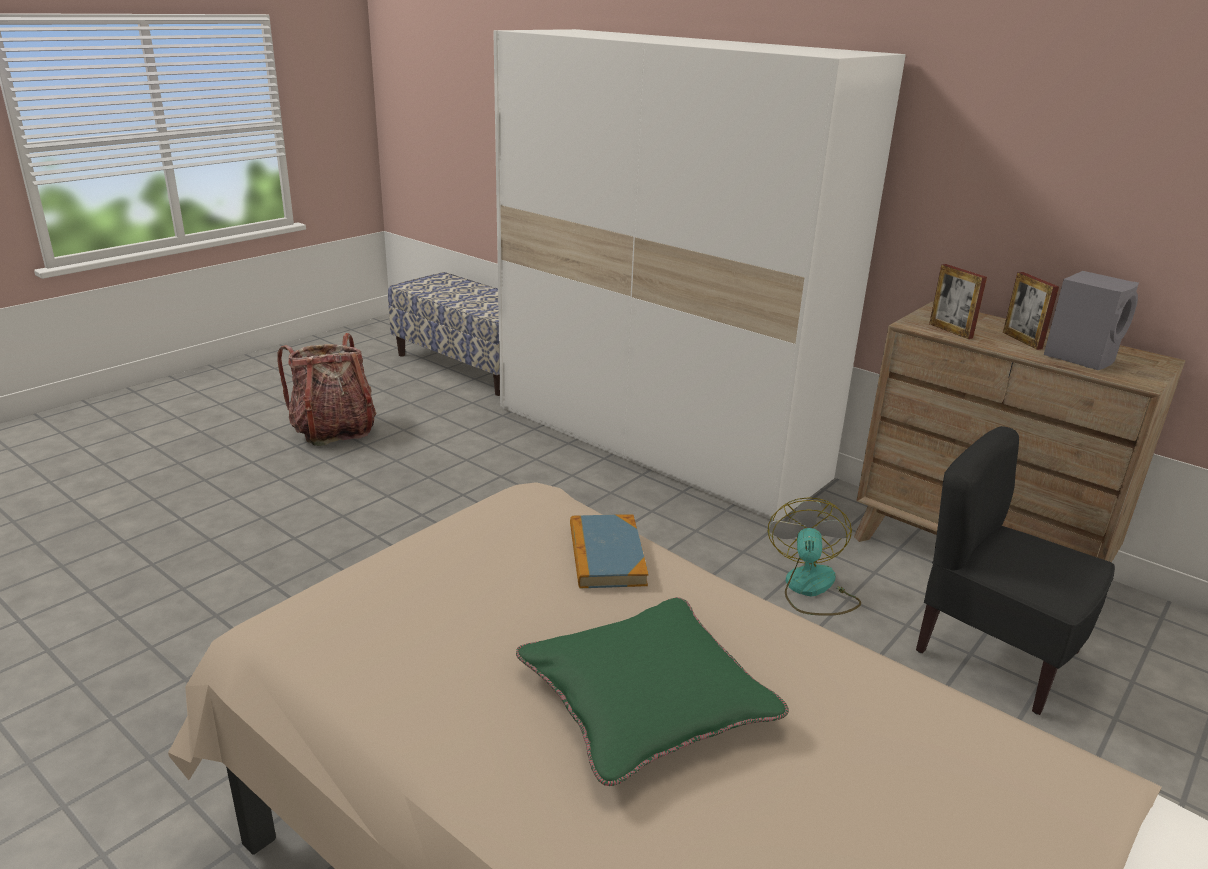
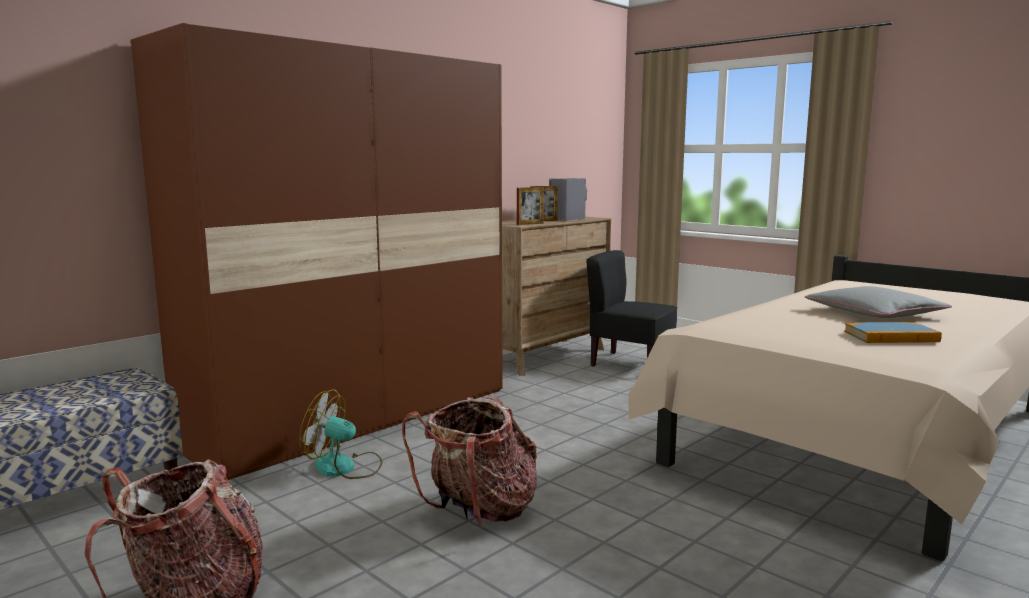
camera: 85 degrees left, 15 degrees down
white wardrobe [493,29,906,521] -> brown wardrobe [131,23,503,480]
green pillow [516,597,789,786] -> grey pillow [805,286,952,318]
book [570,515,649,588] -> book moved to [844,322,942,343]
fan [767,497,861,616] -> fan moved to [299,389,382,479]
black chair [916,426,1115,715] -> black chair turned 75 degrees clockwise [586,250,678,367]
none -> backpack [402,396,537,527]

